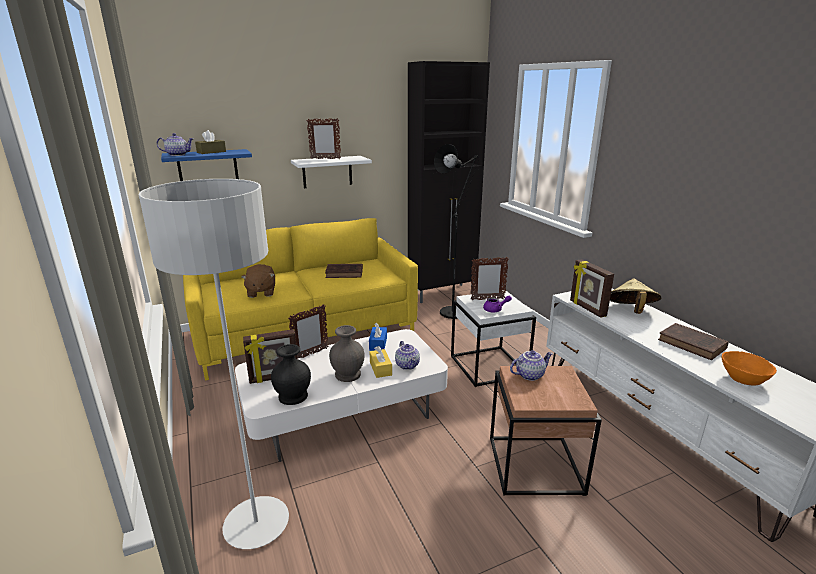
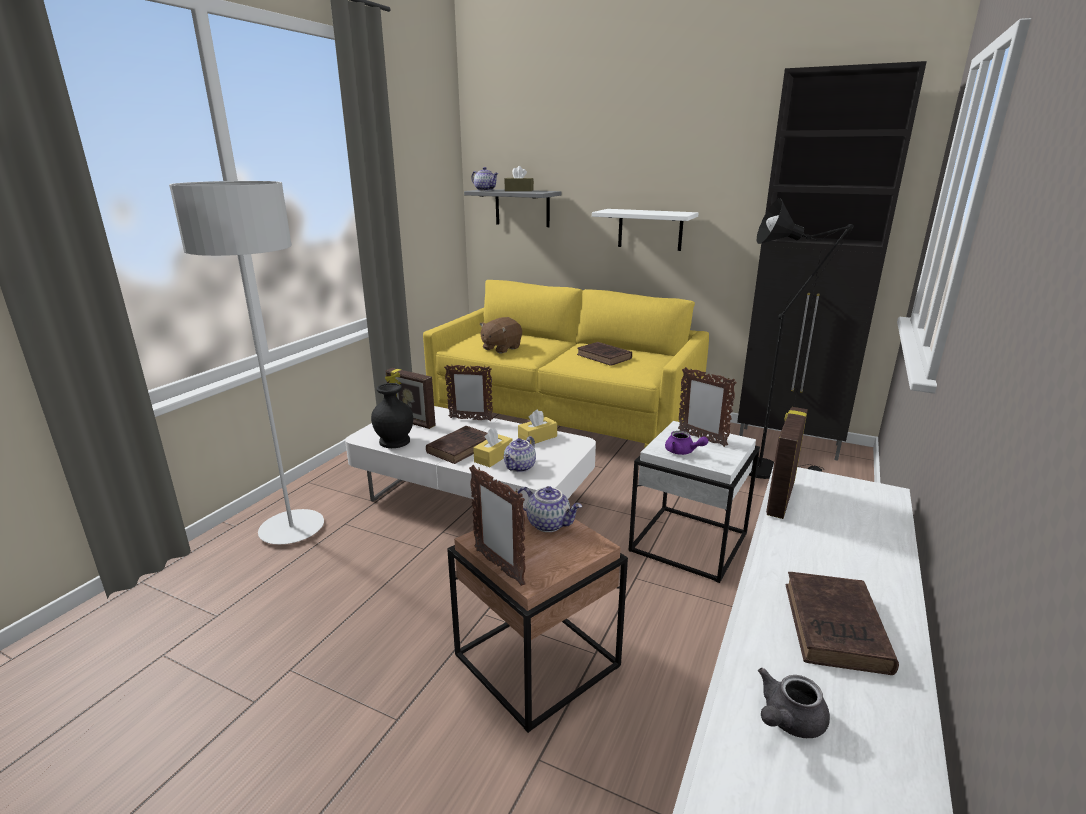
camera: 50 degrees right, 0 degrees up
blue shelf [161,149,252,181] -> grey shelf [464,189,562,227]
picture frame [307,118,341,159] -> picture frame moved to [469,465,526,586]
grey vase [329,325,364,382] -> brown book [426,426,487,464]
blue tissue box [369,322,387,351] -> yellow tissue box [518,409,557,444]
beige hat [610,278,661,314] -> none
orange bowl [722,351,777,386] -> grey teapot [758,668,830,738]

